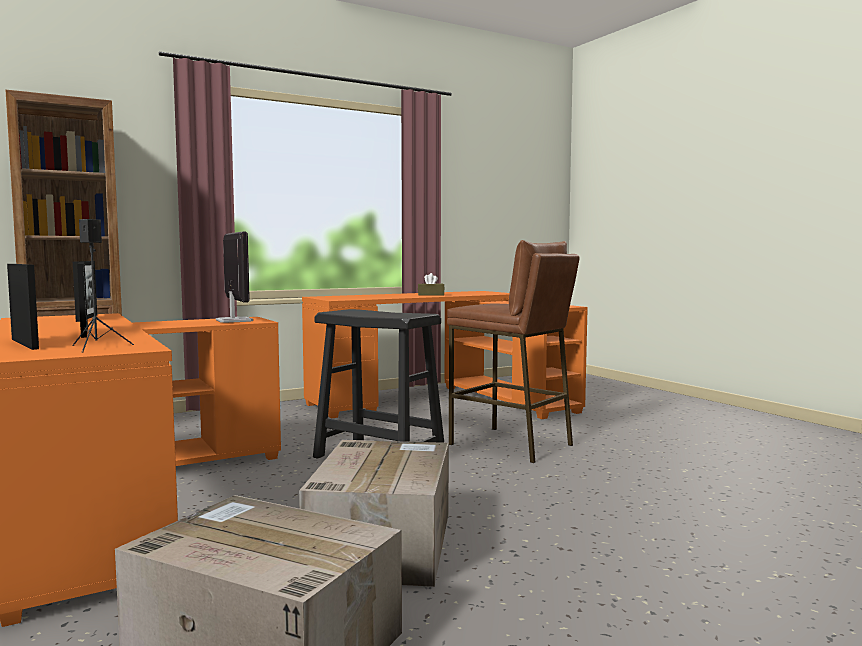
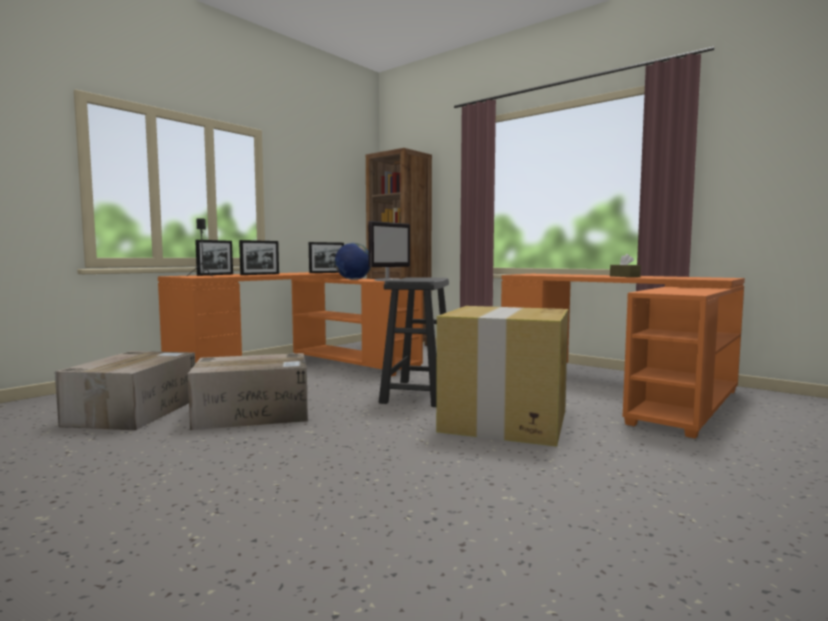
camera: 70 degrees right, 0 degrees up
brown stool [447,240,580,463] -> cardboard box [436,306,568,447]
none -> globe [335,243,371,280]

